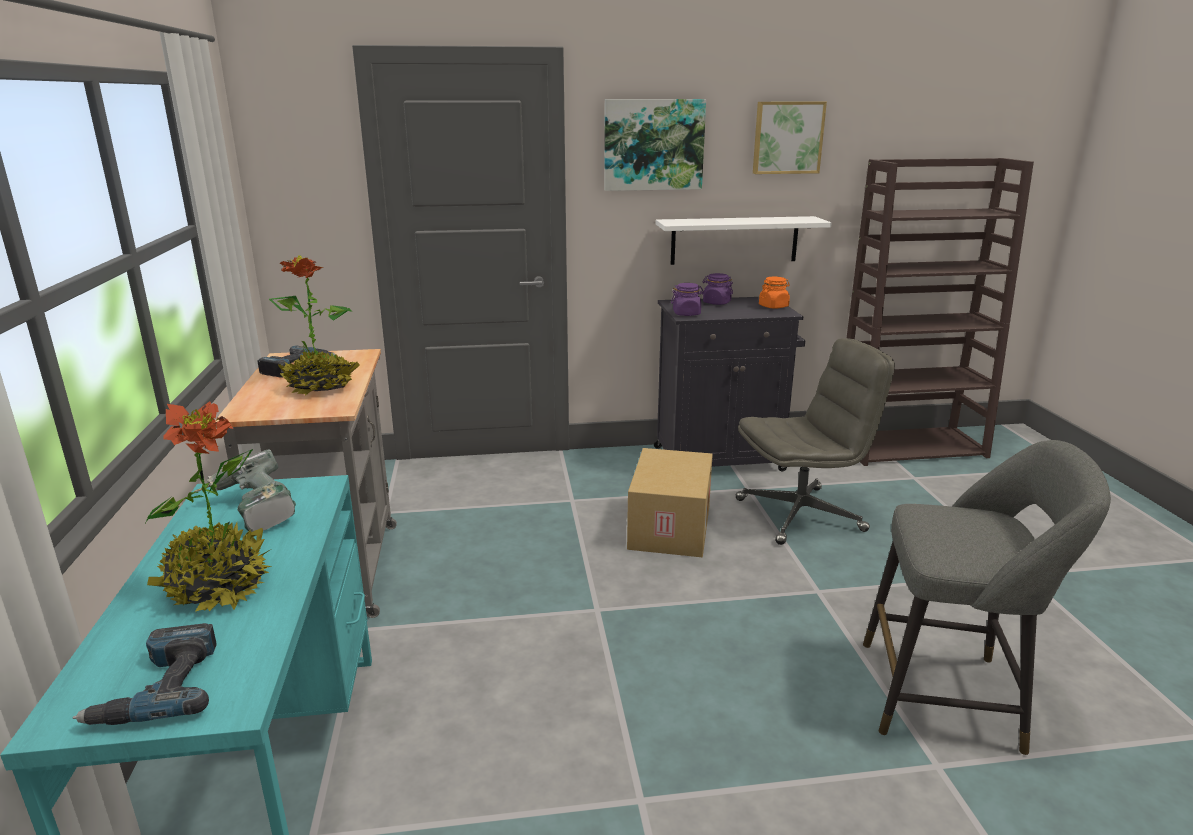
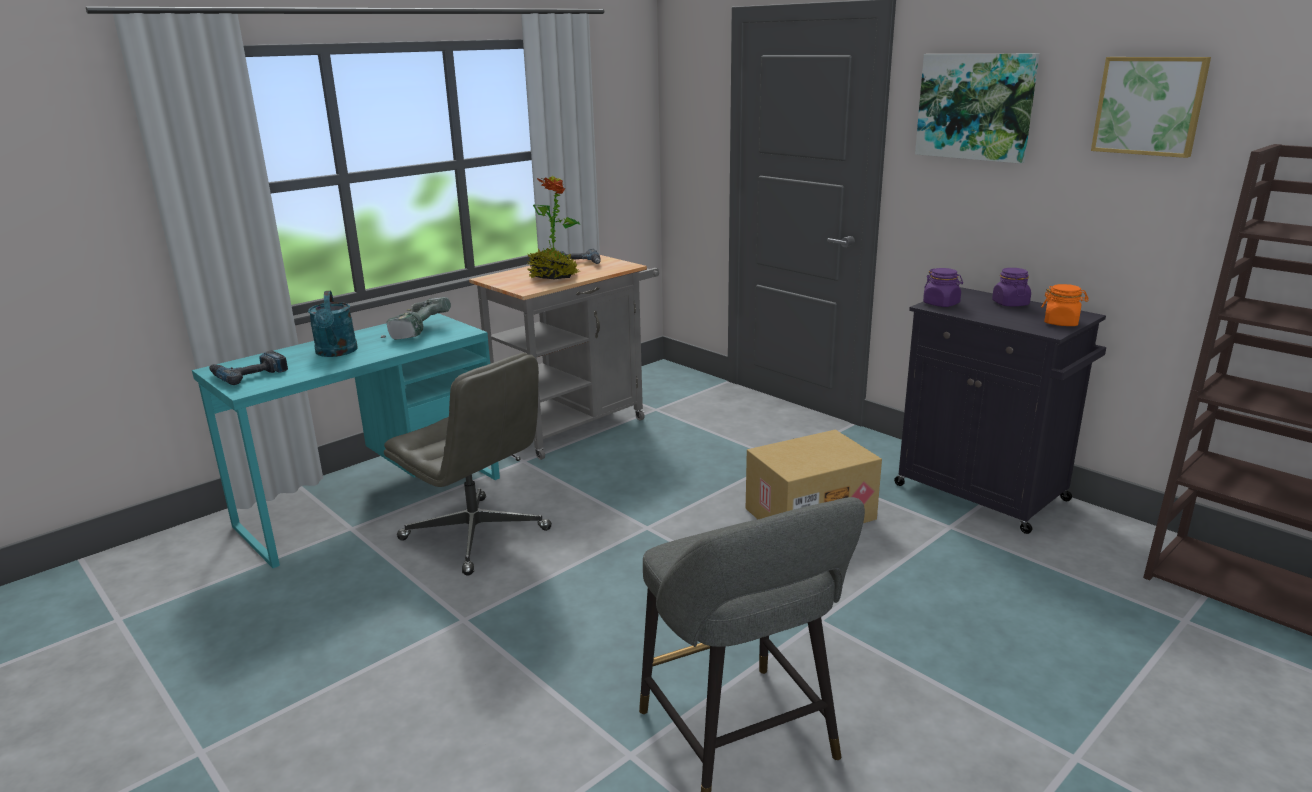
camera: 55 degrees right, 0 degrees up
potted plant [146,401,273,611] -> turquoise watering can [308,291,358,357]
white shelf [655,216,831,265] -> none
grey office chair [736,338,895,545] -> grey office chair moved to [384,353,552,576]

